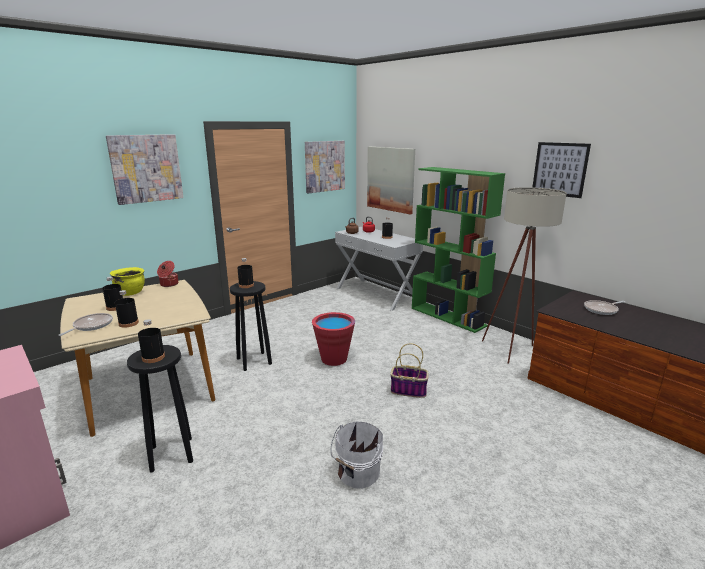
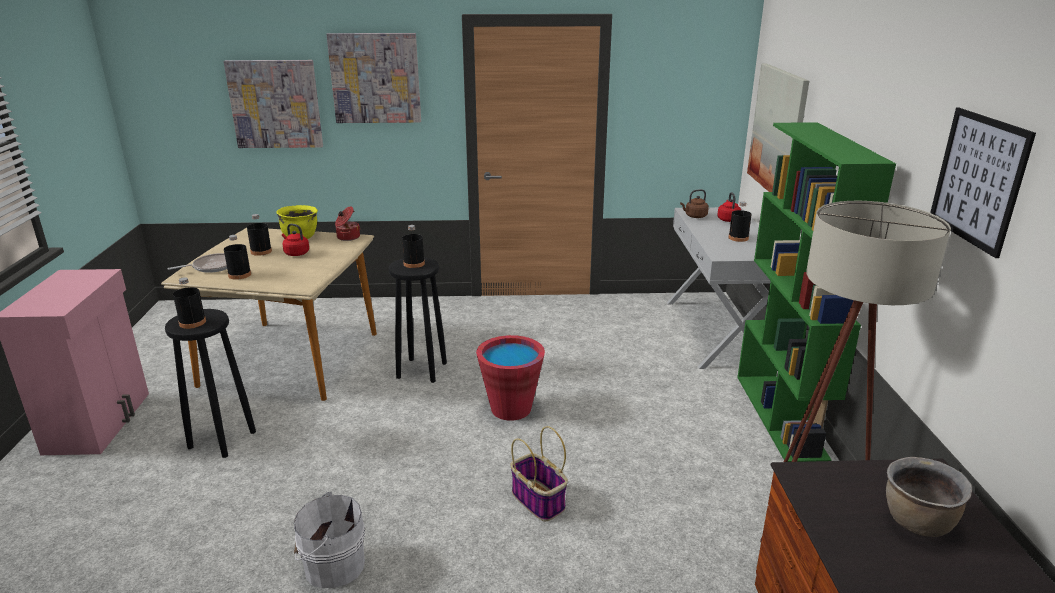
camera: 40 degrees right, 5 degrees up
picture [305,141,345,193] -> picture moved to [223,60,323,148]
frying pan [584,300,625,315] -> brown cooking pot [886,457,972,537]
none -> red kettle [282,224,309,256]

